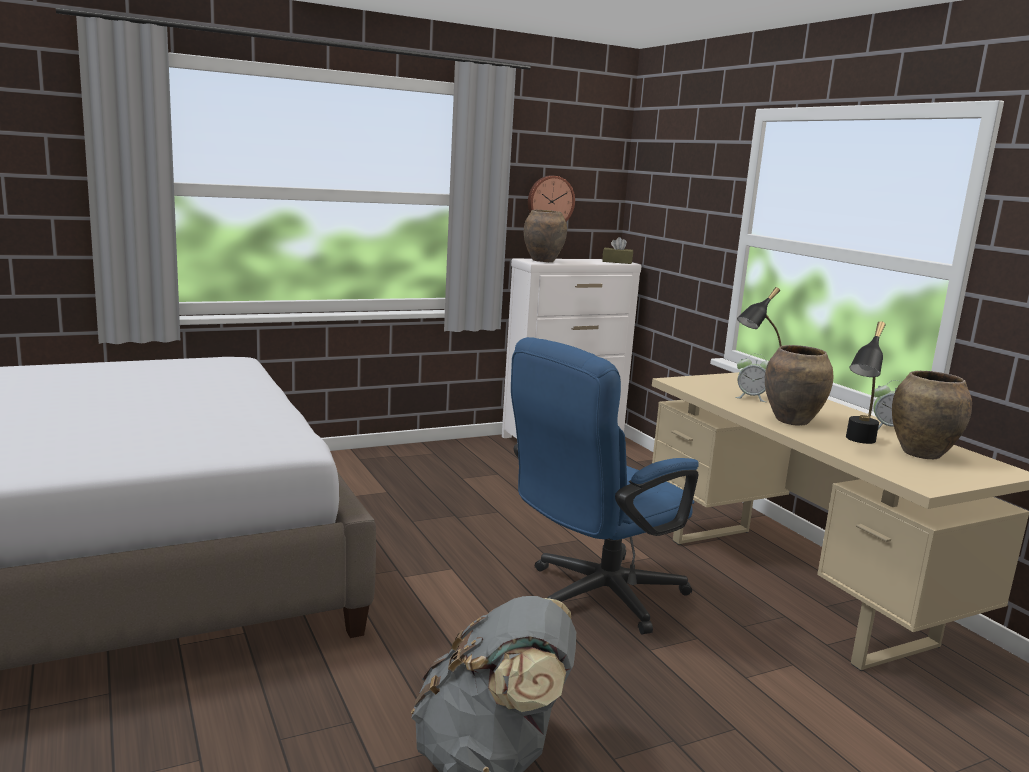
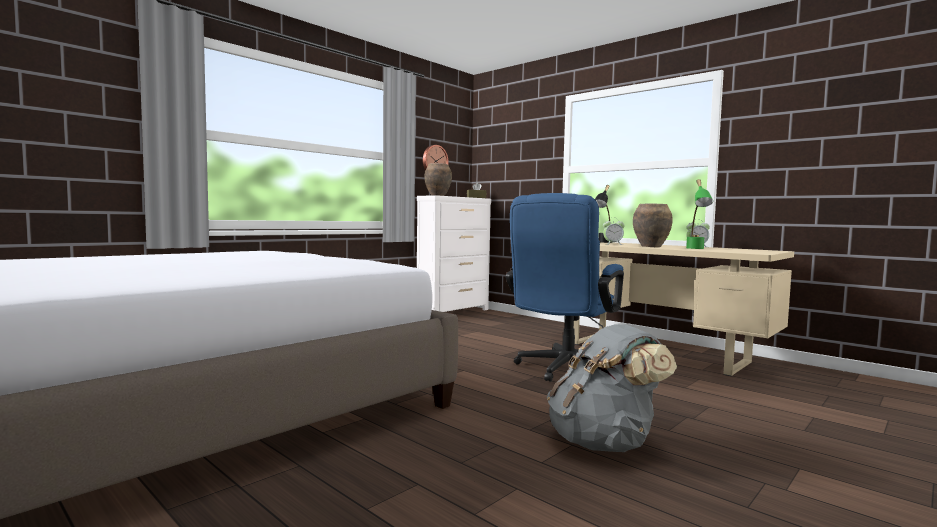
camera: 20 degrees left, 10 degrees down
black table lamp [846,321,885,444] -> green table lamp [686,179,713,249]
brown vase [892,371,972,459] -> none

